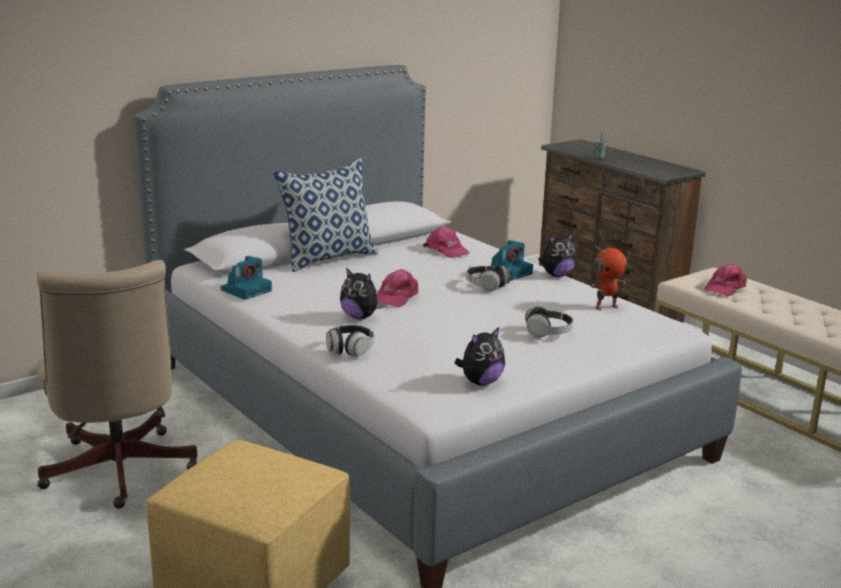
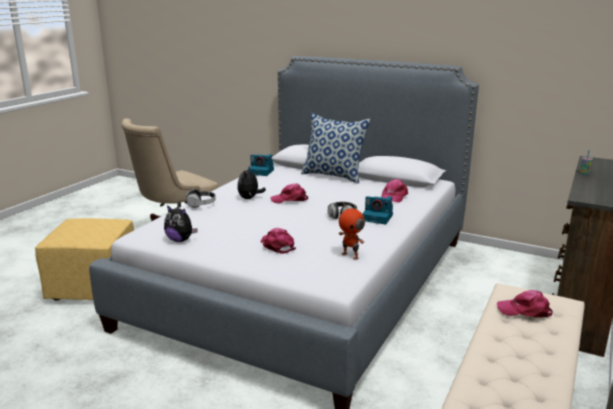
camera: 65 degrees right, 0 degrees up
headphones [525,306,573,338] -> pink cap [261,228,296,254]
plush toy [538,233,577,277] -> none

